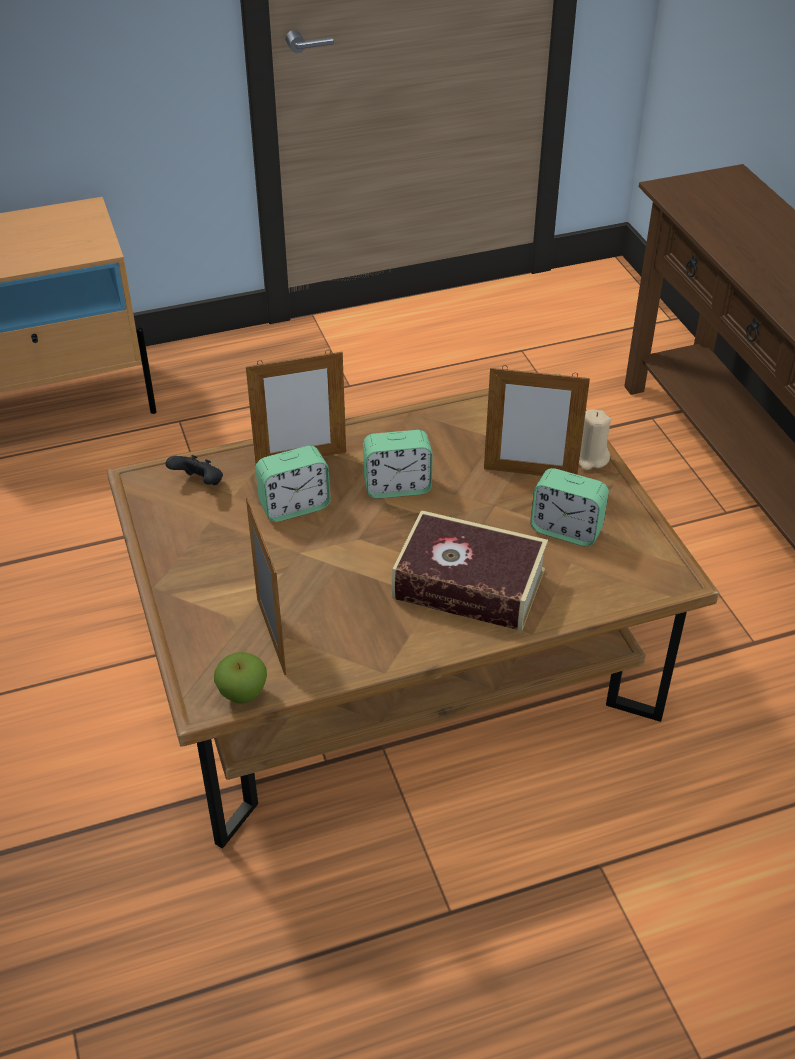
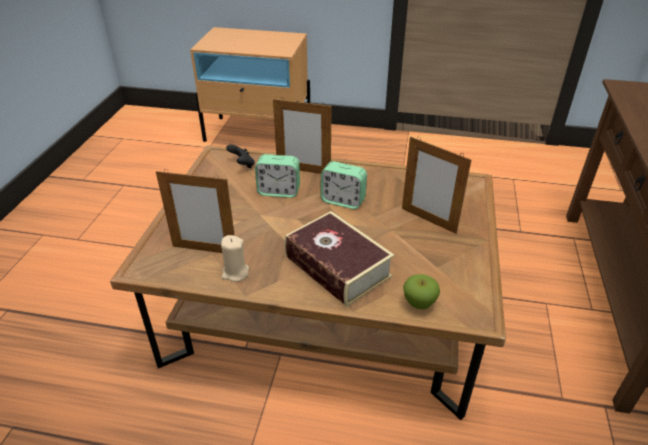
camera: 30 degrees right, 5 degrees down
apple [214,652,267,704] -> apple moved to [403,274,440,309]
picture frame [246,497,286,675] -> picture frame turned 90 degrees clockwise [156,169,235,253]
alarm clock [530,468,609,547] -> none
beige candle [579,409,611,470] -> beige candle moved to [221,235,249,282]

